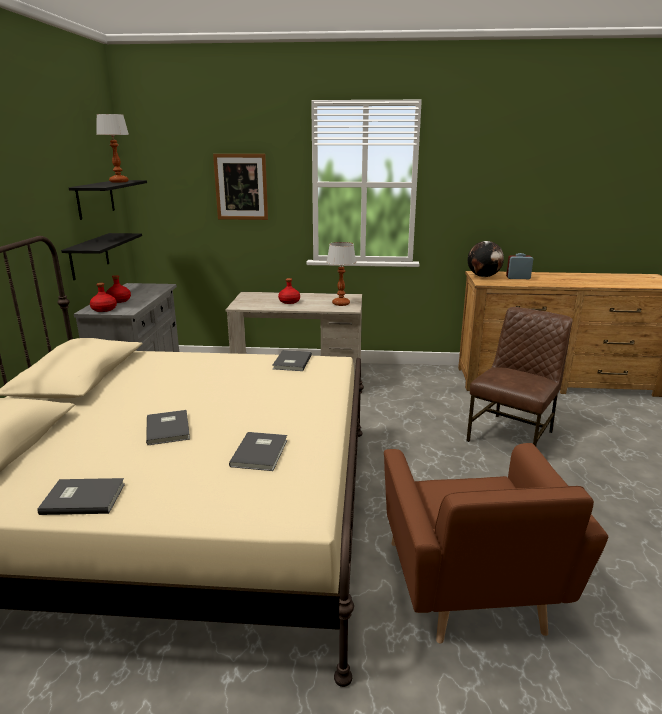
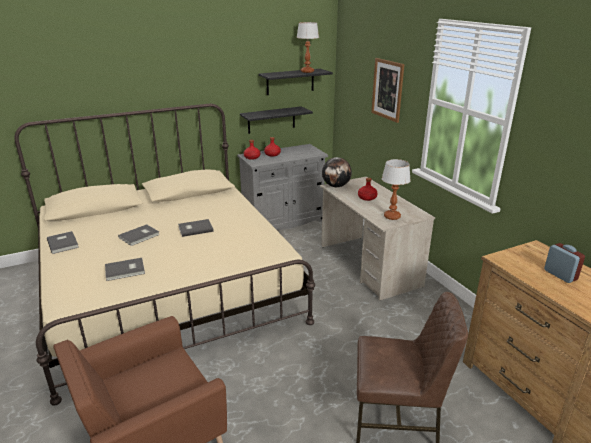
camera: 60 degrees right, 5 degrees up
grey book [273,350,312,371] -> grey book moved to [178,219,214,237]
globe [468,241,504,277] -> globe moved to [322,157,352,187]

